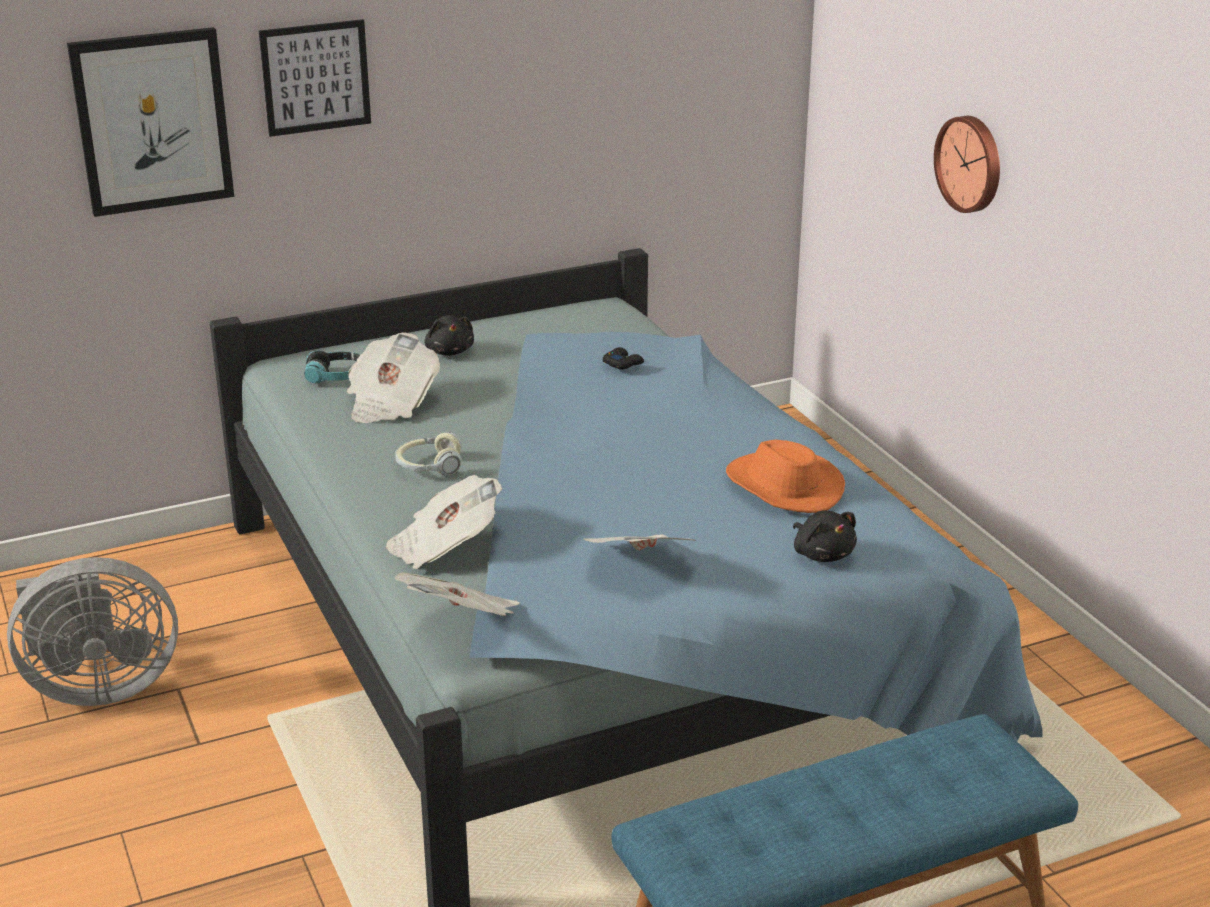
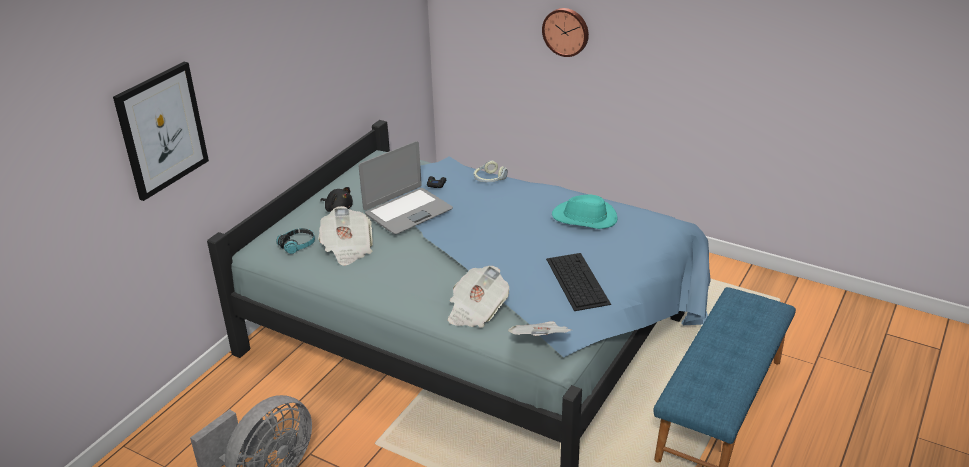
camera: 35 degrees left, 5 degrees up
picture [259,19,371,137] -> none
headphones [395,432,462,475] -> headphones moved to [473,160,508,182]
newspaper [584,534,694,550] -> keyboard [546,253,611,311]
orange hat [726,440,845,513] -> turquoise hat [552,195,617,229]
black plush toy [793,510,857,562] -> none
none -> laptop [359,141,453,234]

